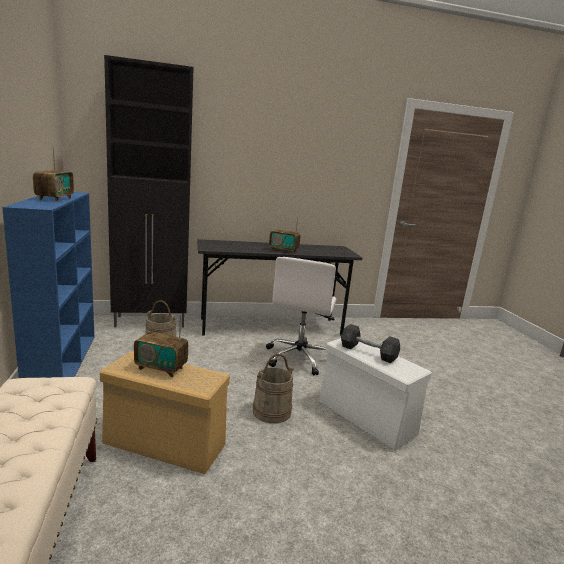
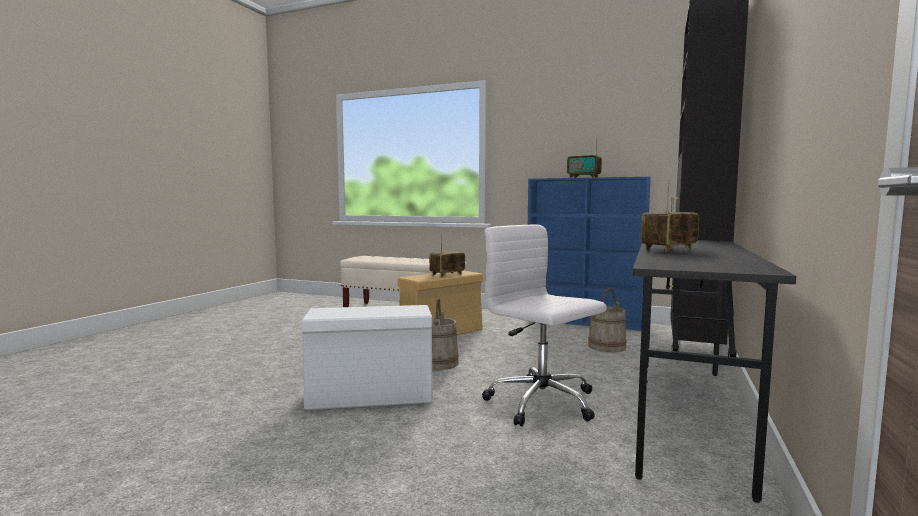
camera: 125 degrees right, 10 degrees down
grey dumbbell [341,324,400,363] -> none

